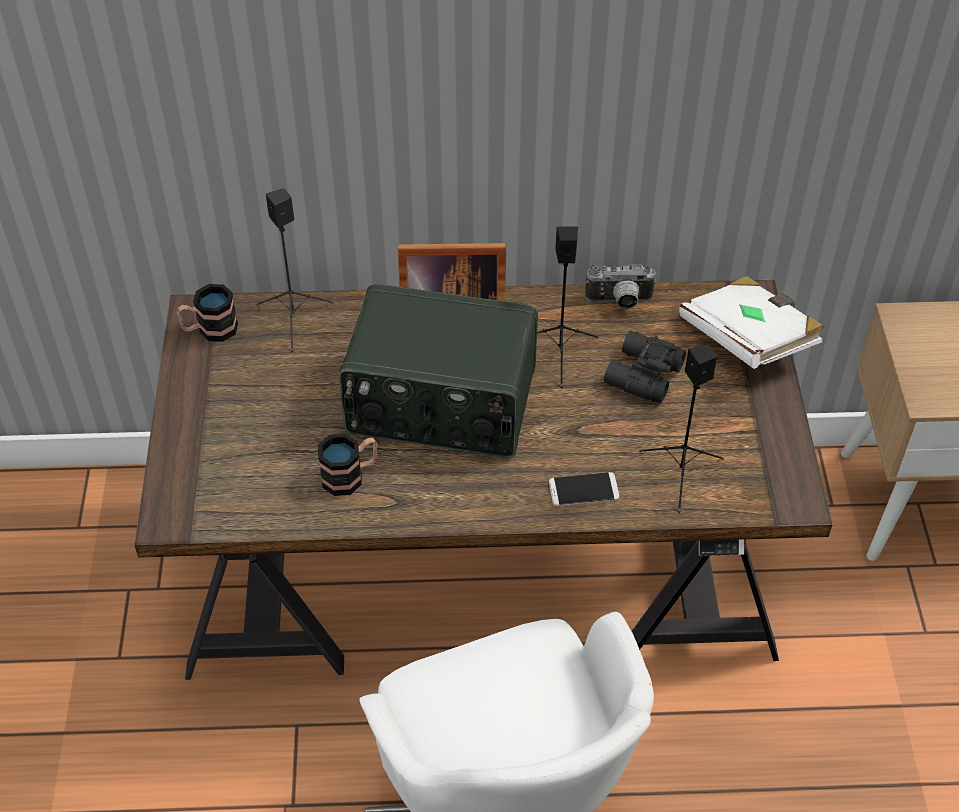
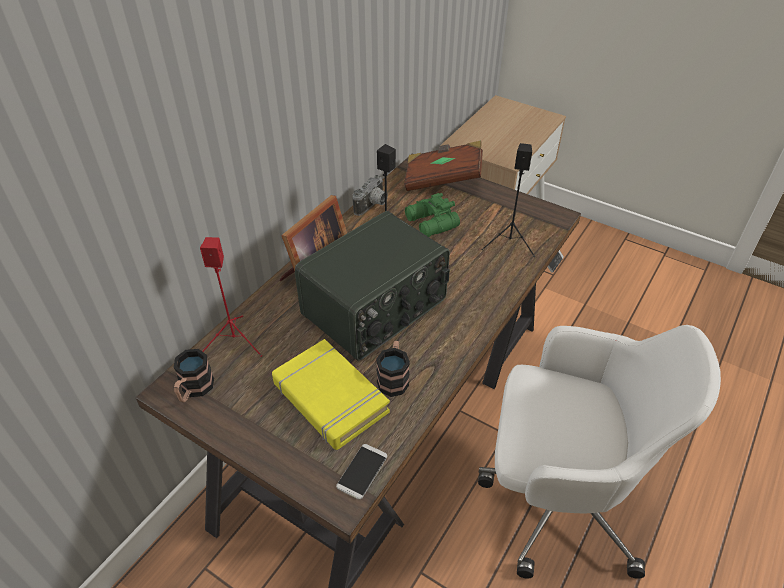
camera: 55 degrees left, 5 degrees down
black speaker [256,188,334,352] -> red speaker [200,237,262,357]
phone [549,472,619,506] -> phone moved to [336,444,387,500]
black binoculars [604,331,686,403] -> green binoculars [405,193,460,237]
white book [679,276,824,369] -> brown book [404,141,483,191]
none -> yellow book [272,339,390,450]

